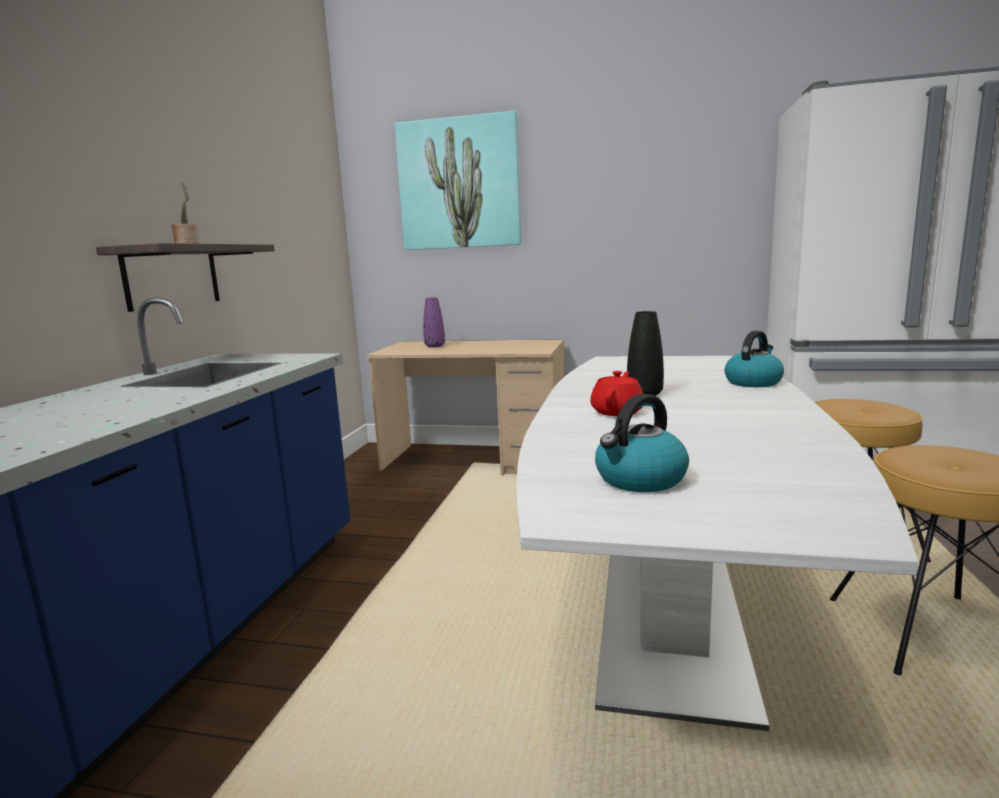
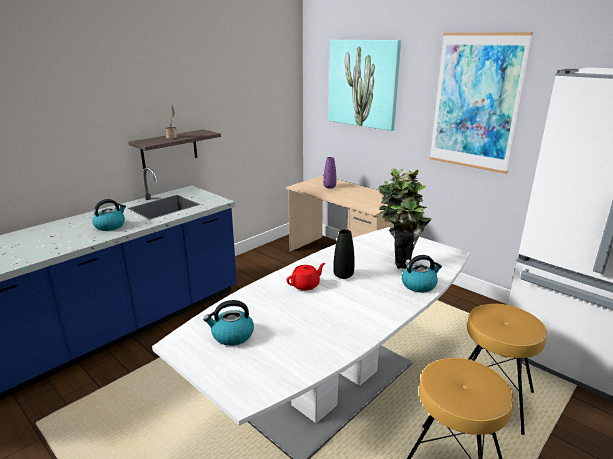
camera: 30 degrees right, 10 degrees up
none -> kettle [92,199,126,231]
none -> potted plant [377,168,432,269]
none -> picture [429,32,533,174]

